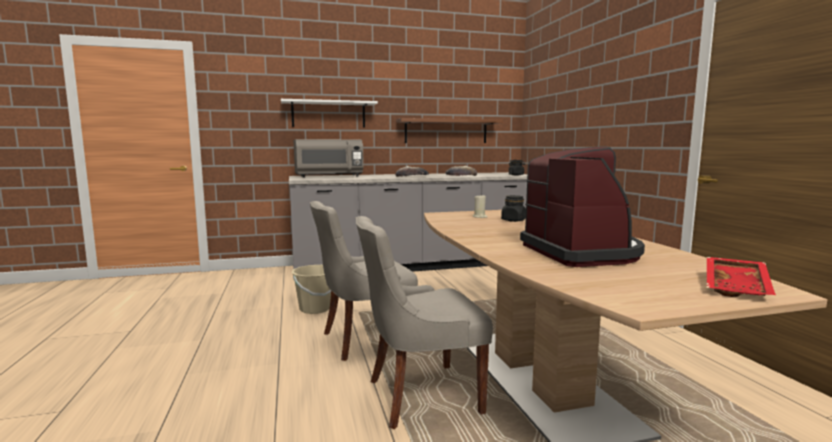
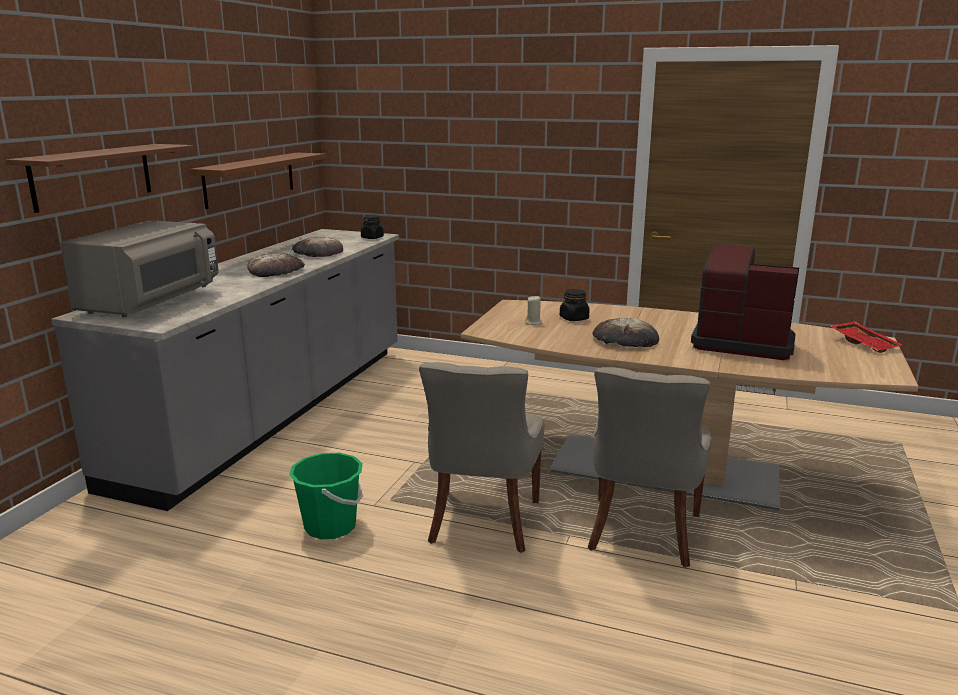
camera: 55 degrees left, 10 degrees up
white shelf [281,99,378,127] -> brown shelf [6,144,193,213]
beige bucket [292,265,331,314] -> green bucket [289,453,363,539]
none -> bread [592,318,659,347]

